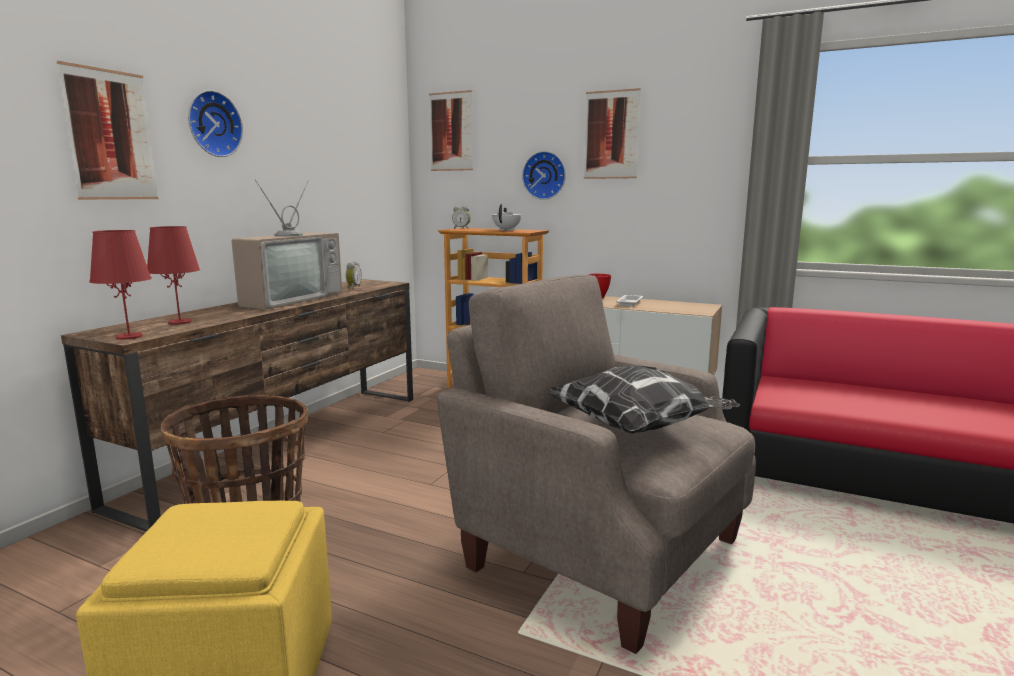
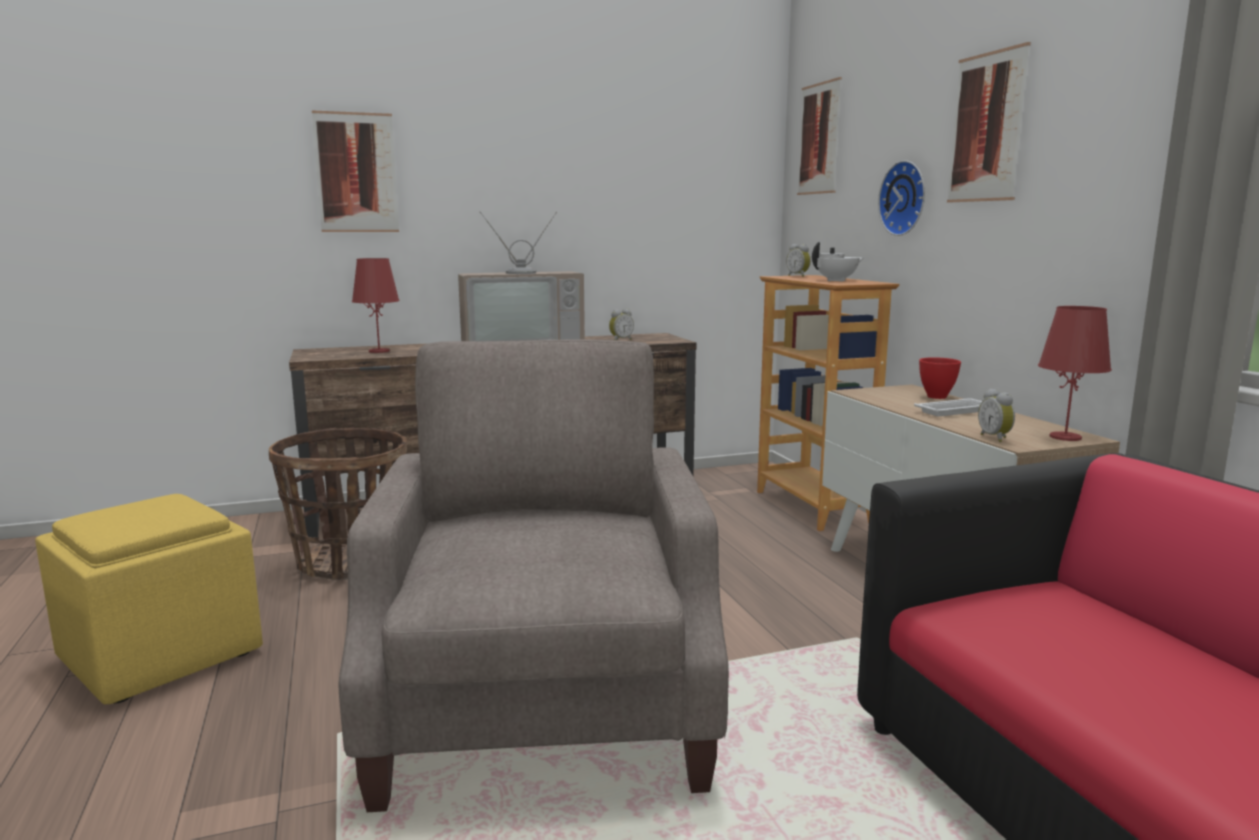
camera: 45 degrees right, 0 degrees up
red table lamp [89,230,152,340] -> red table lamp moved to [1038,306,1112,441]
wall clock [188,90,243,157] -> none
pillow [548,366,740,434] -> none
none -> alarm clock [978,388,1015,442]

